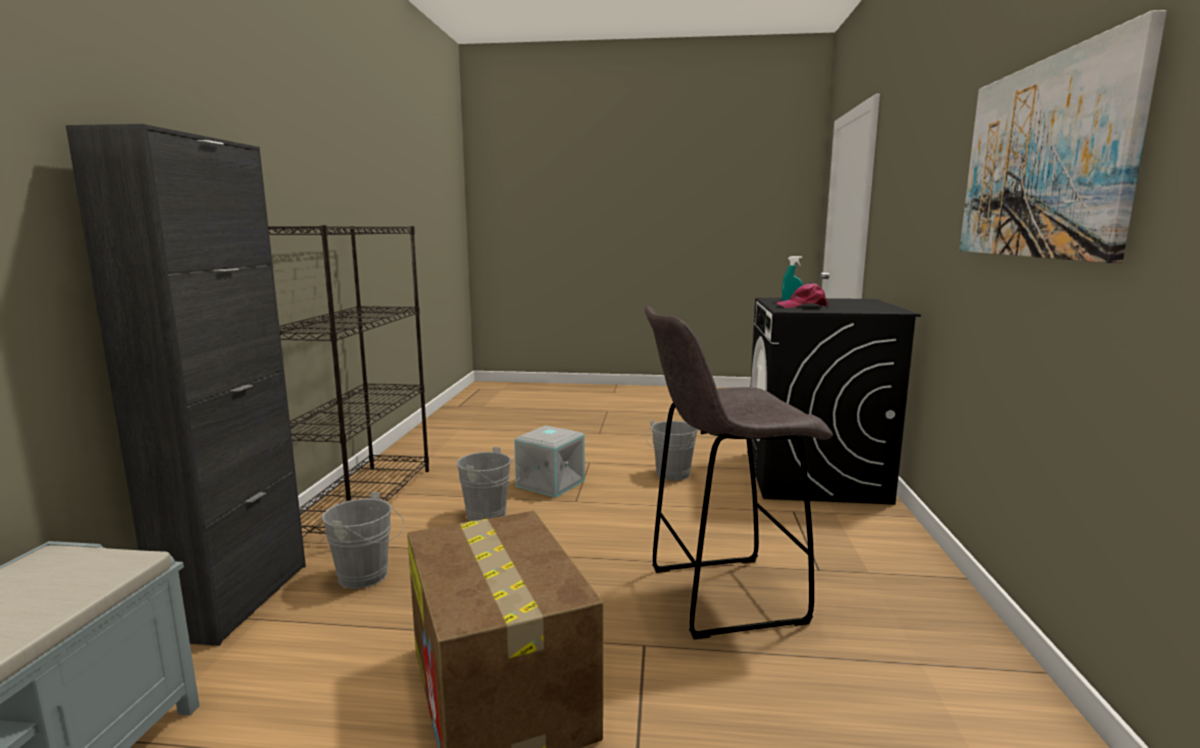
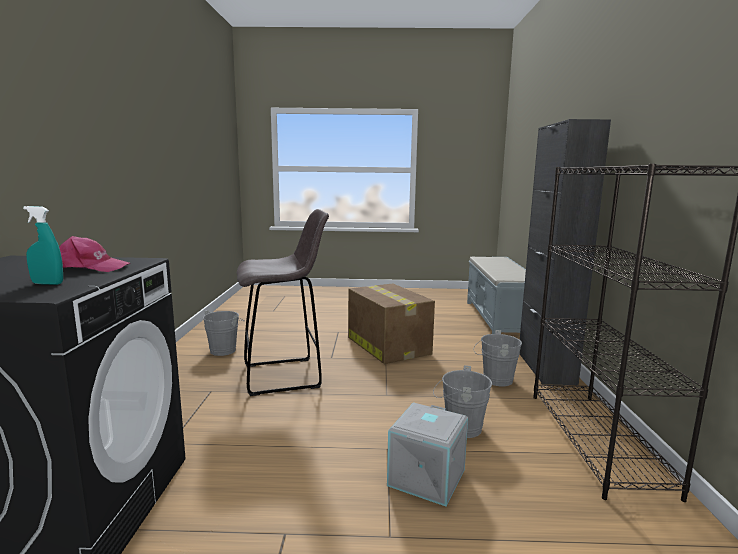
camera: 175 degrees right, 0 degrees up
grey bucket [646,419,698,481] -> grey bucket moved to [203,310,244,356]
picture [959,10,1167,263] -> none

